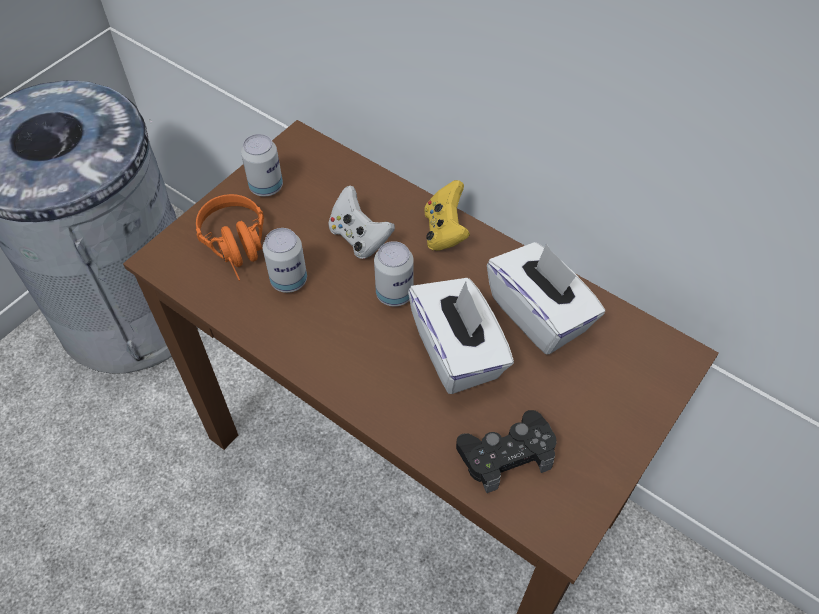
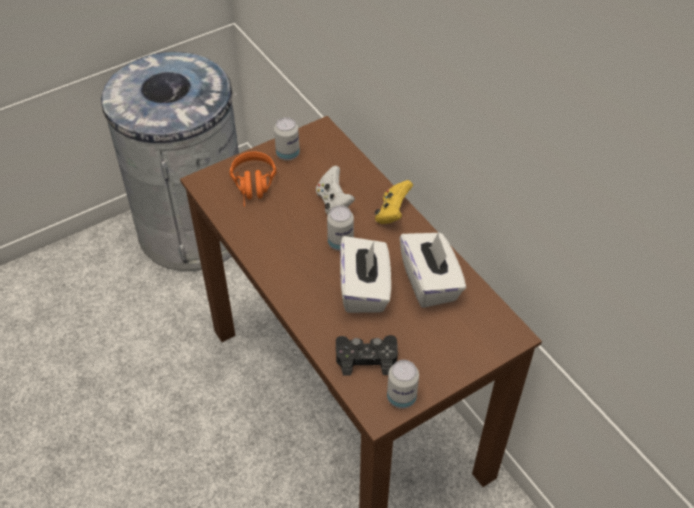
camera: 20 degrees right, 5 degrees down
can [263,228,307,293] -> can moved to [387,360,419,409]

